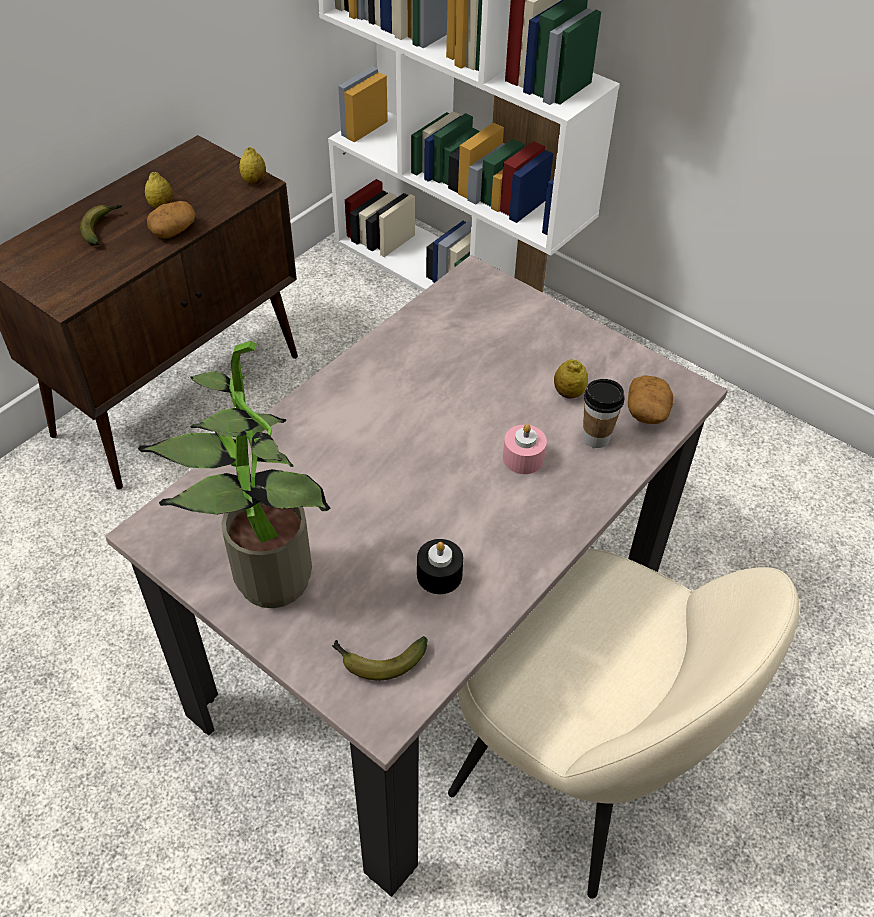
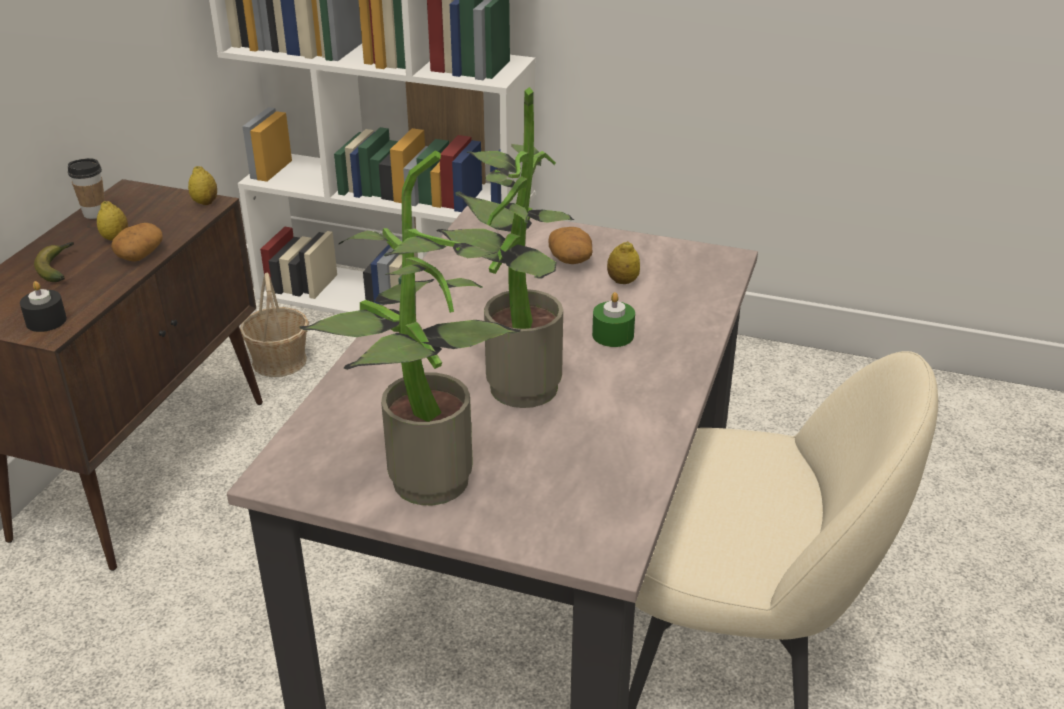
camera: 20 degrees left, 15 degrees down
banana [332,636,428,680] -> none
black candle [417,539,463,594] -> black candle moved to [20,281,67,332]
pink candle [503,424,547,474] -> green candle [592,292,635,347]
cup [583,379,624,448] -> cup moved to [68,158,105,219]
potato [628,375,674,424] -> potato moved to [548,227,593,264]
none -> basket [240,272,309,377]
none -> potted plant [436,87,575,408]

